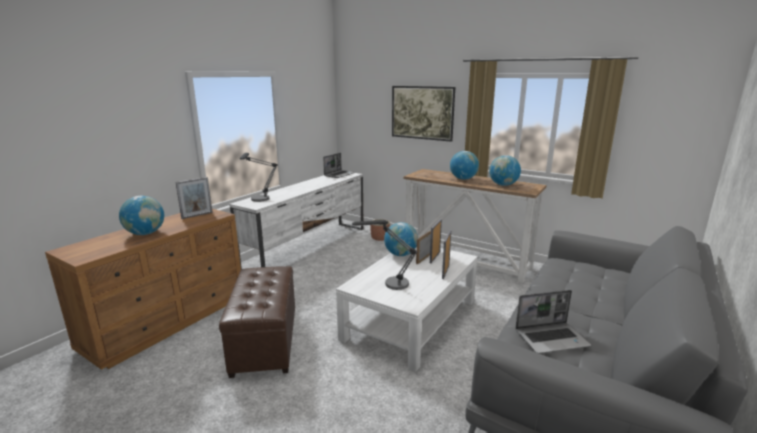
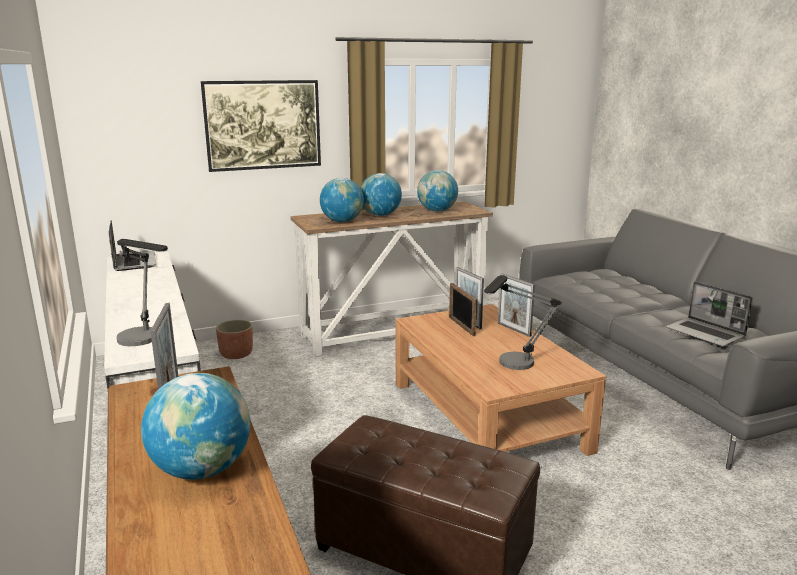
camera: 55 degrees left, 0 degrees up
white coffee table [336,247,478,372] -> brown coffee table [395,304,606,456]
globe [384,222,418,256] -> globe moved to [320,178,364,222]
laptop [515,290,591,353] -> laptop turned 120 degrees clockwise [666,281,753,347]

